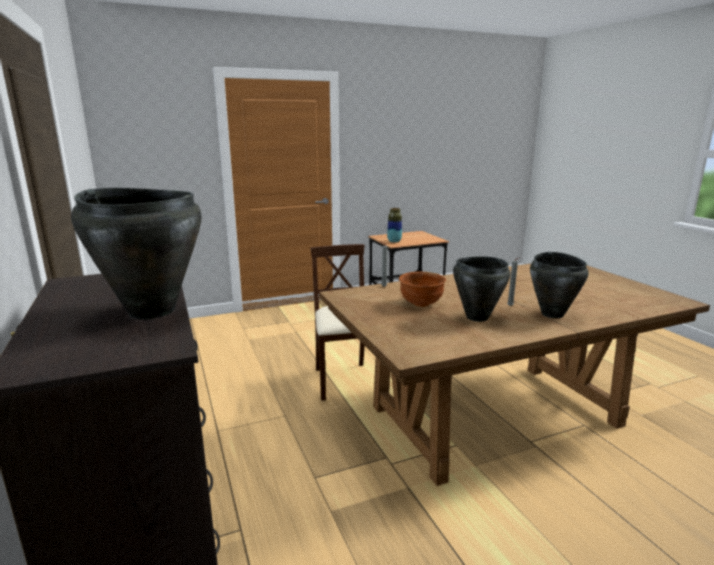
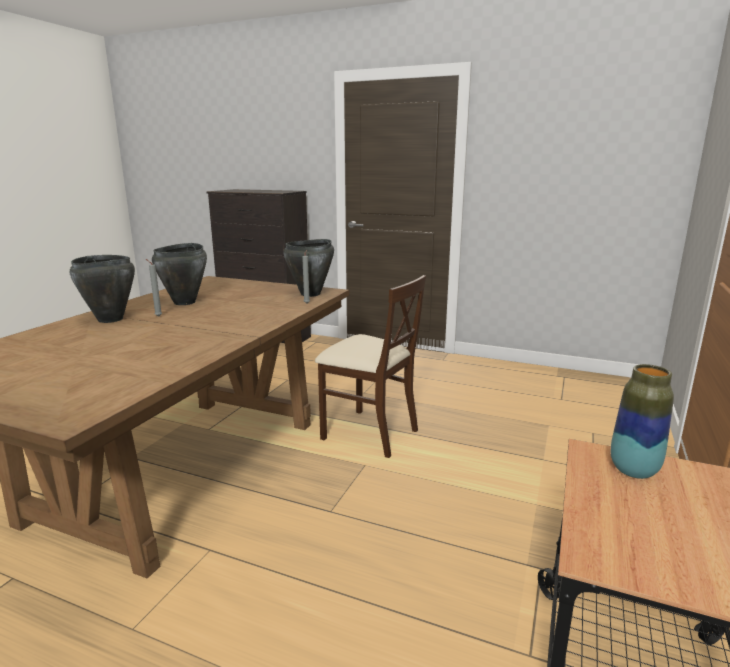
camera: 135 degrees right, 0 degrees up
black cooking pot [71,188,202,319] -> black cooking pot moved to [284,239,334,297]
brown bowl [399,272,446,307] -> none

